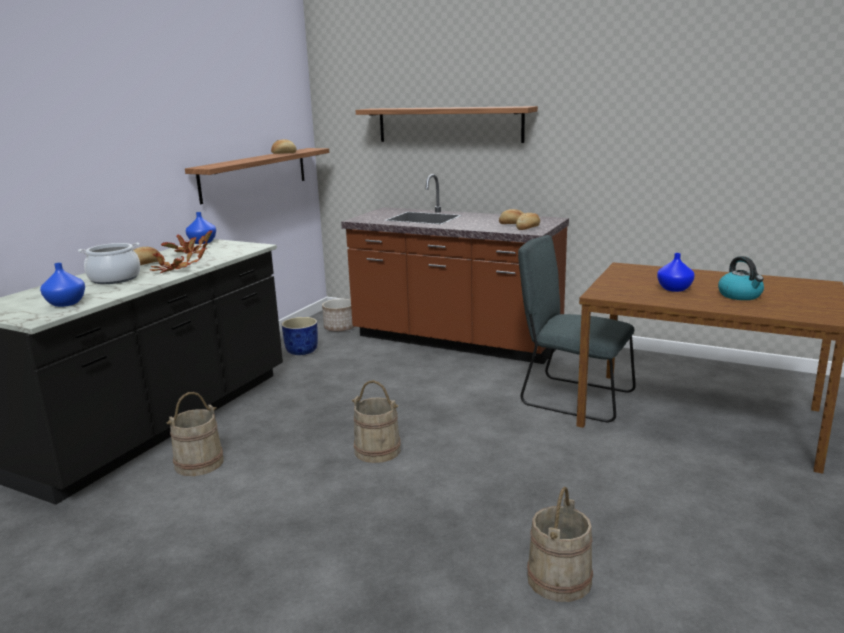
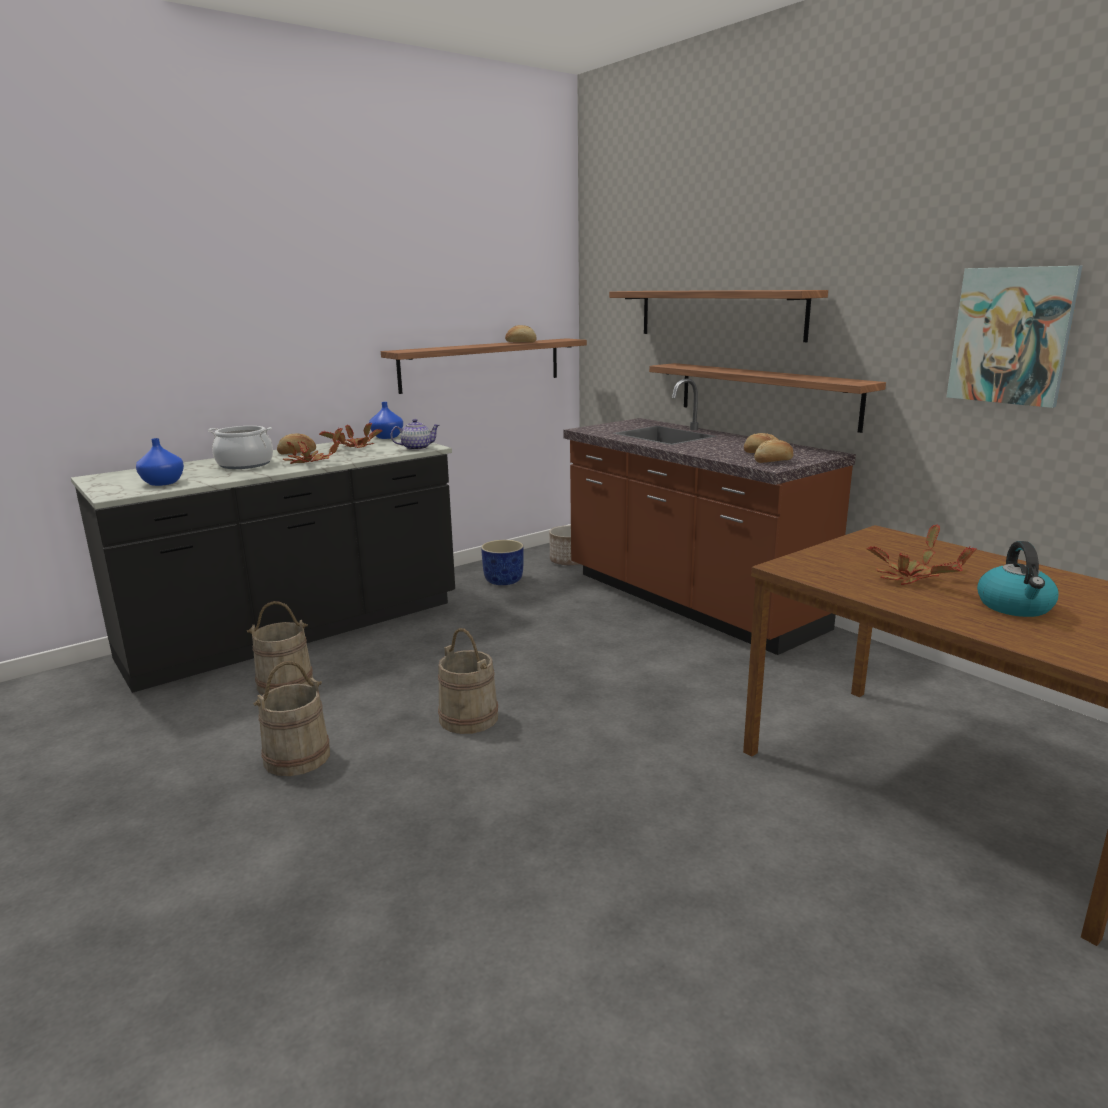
camera: 25 degrees right, 0 degrees up
grey chair [518,235,636,422] -> none
beige bucket [527,487,593,602] -> beige bucket moved to [253,661,330,776]
blue vase [657,253,695,292] -> potted plant [867,525,977,585]
none -> teapot [390,419,440,450]
none -> shelf [649,363,886,433]
none -> picture [946,266,1082,408]

